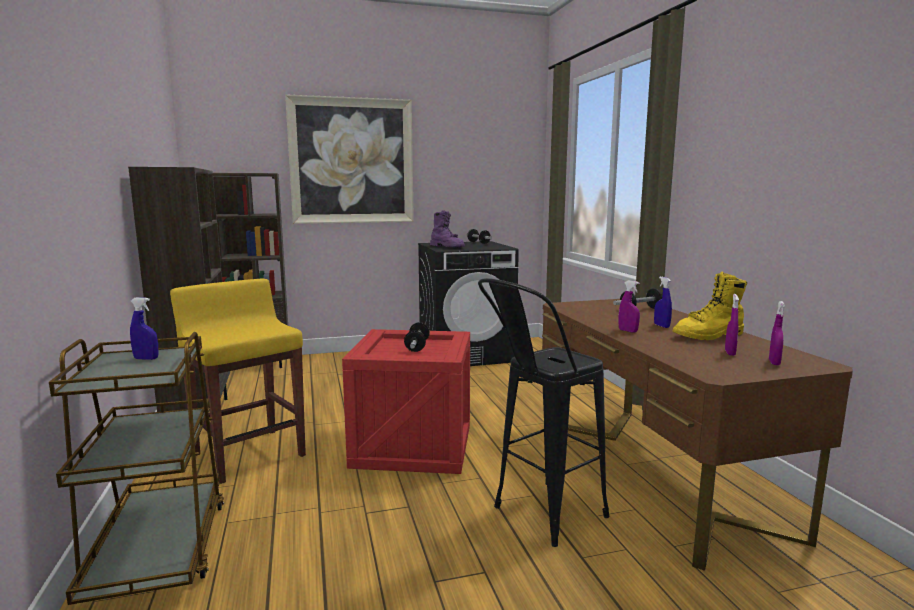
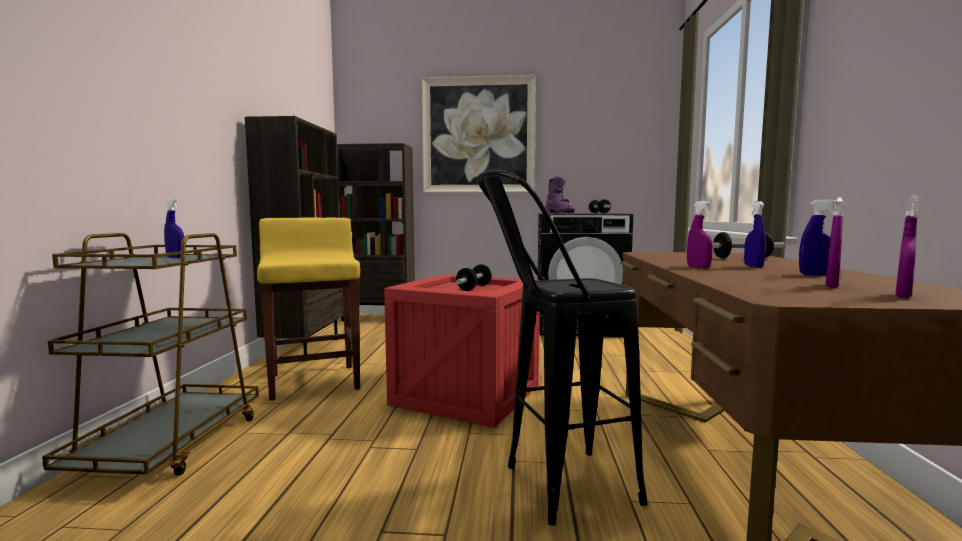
camera: 20 degrees right, 5 degrees down
yellow boot [673,271,747,340] -> blue spray bottle [799,199,836,275]

